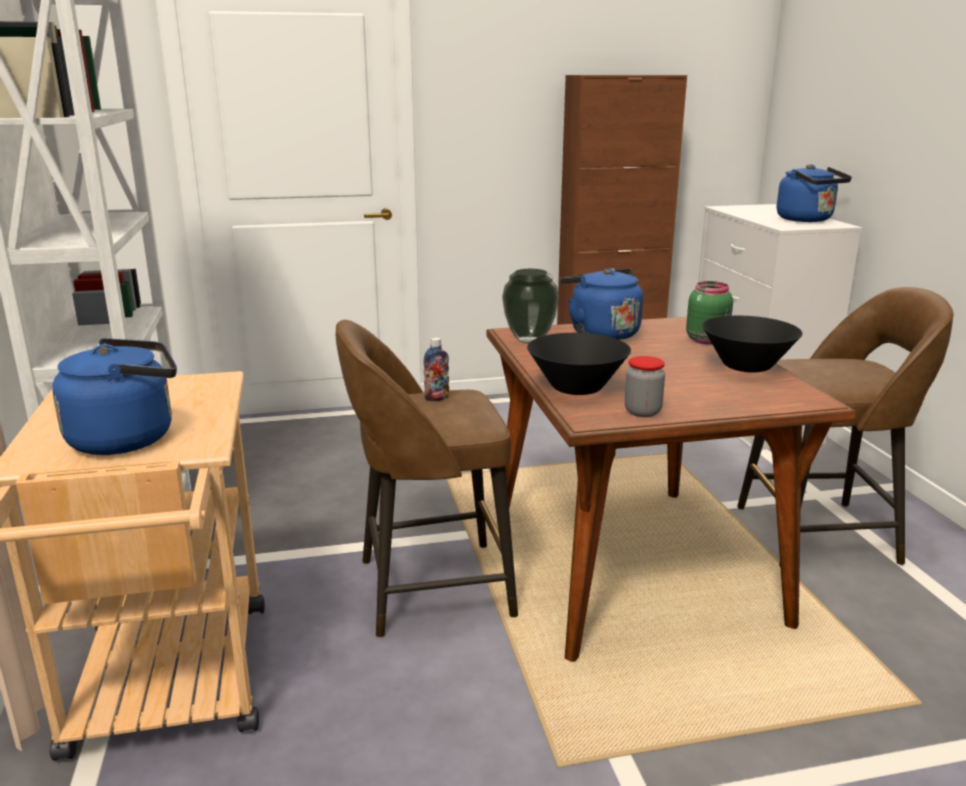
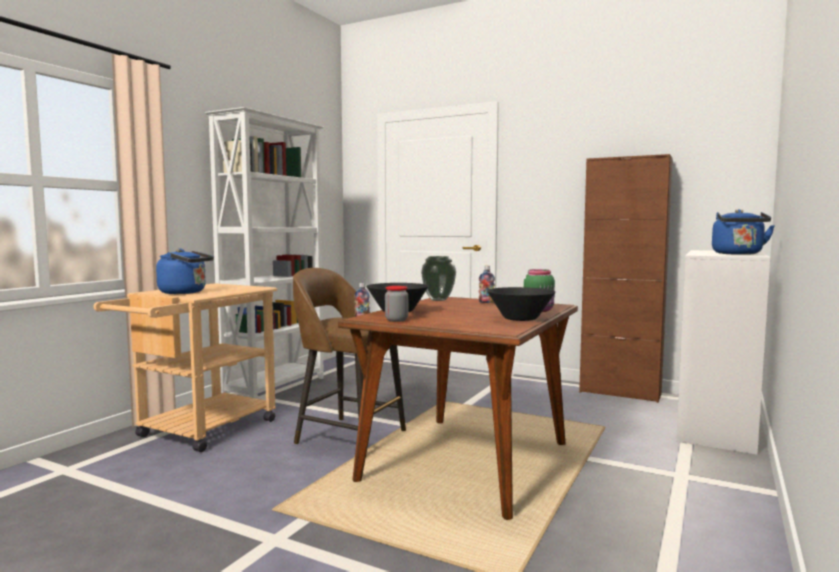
camera: 40 degrees right, 15 degrees down
blue kettle [560,268,643,340] -> bottle [479,266,495,303]
brown stool [737,287,953,566] -> none

